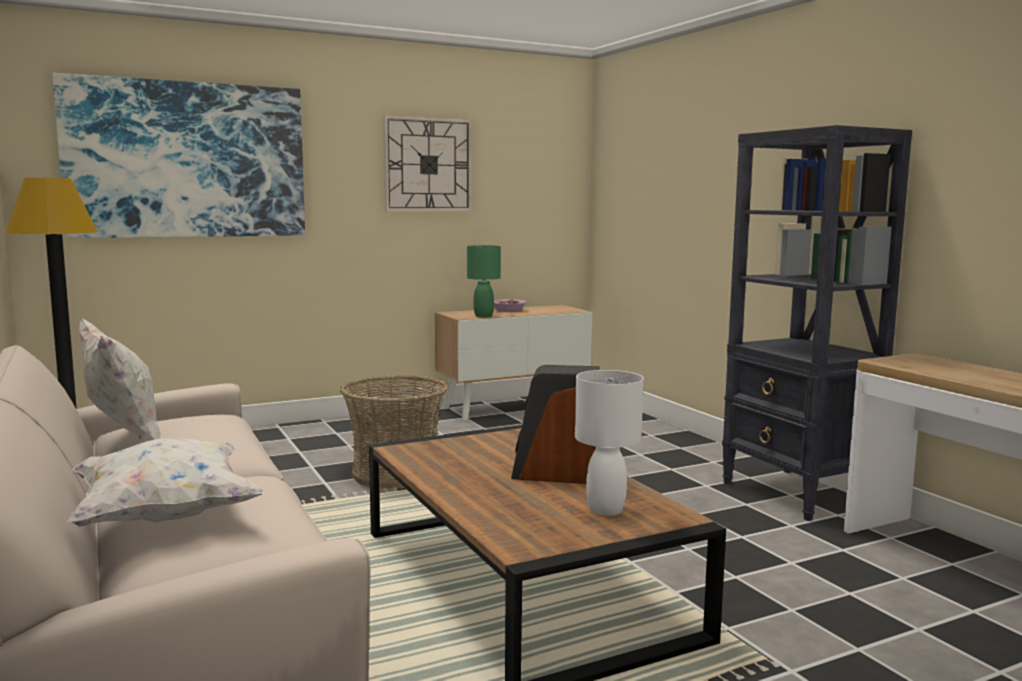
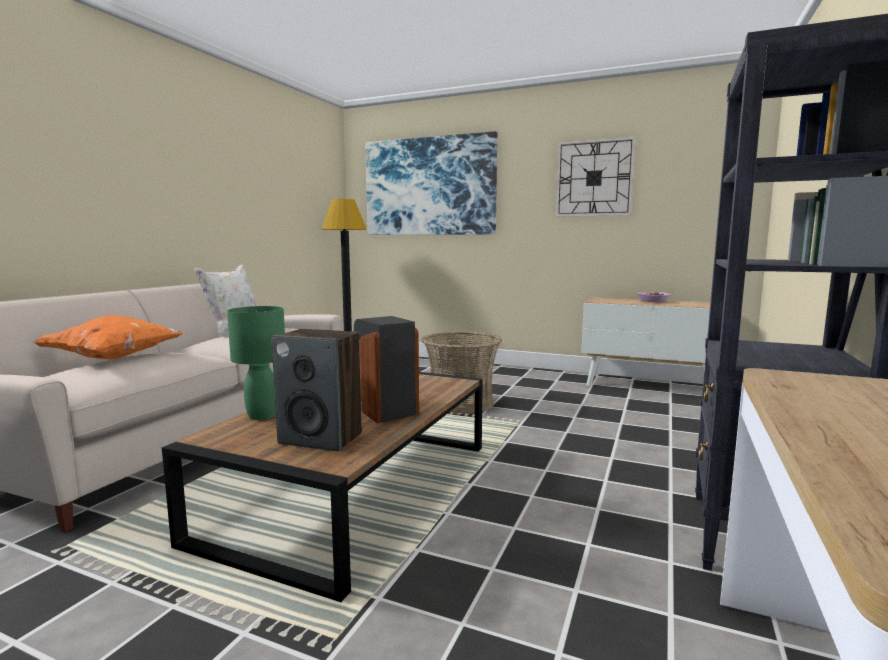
camera: 50 degrees right, 0 degrees up
white pillow [68,438,264,527] -> orange pillow [34,315,184,360]
green table lamp [467,245,501,317] -> green table lamp moved to [227,306,285,420]
white table lamp [575,370,644,516] -> speaker [272,329,362,452]

